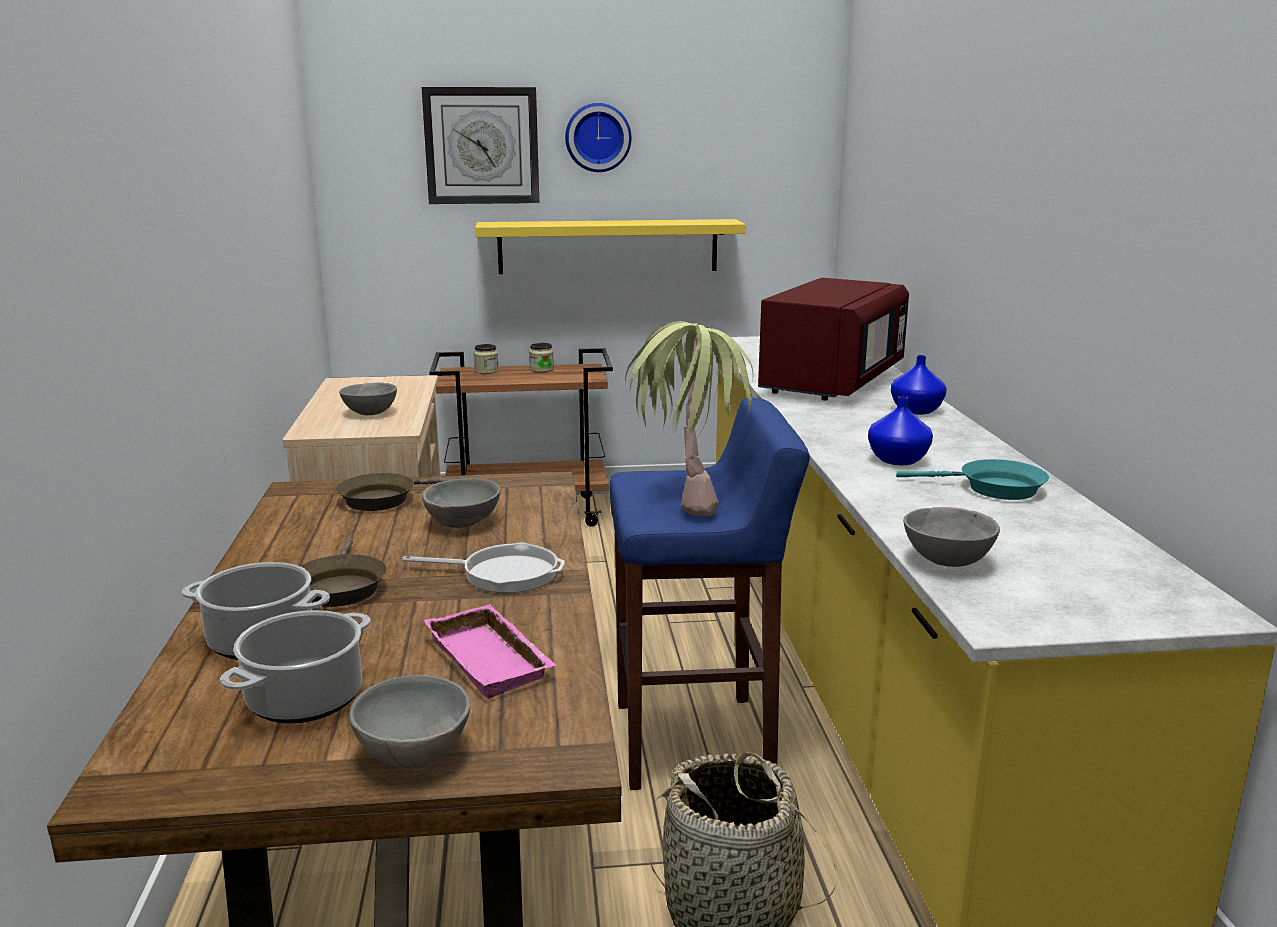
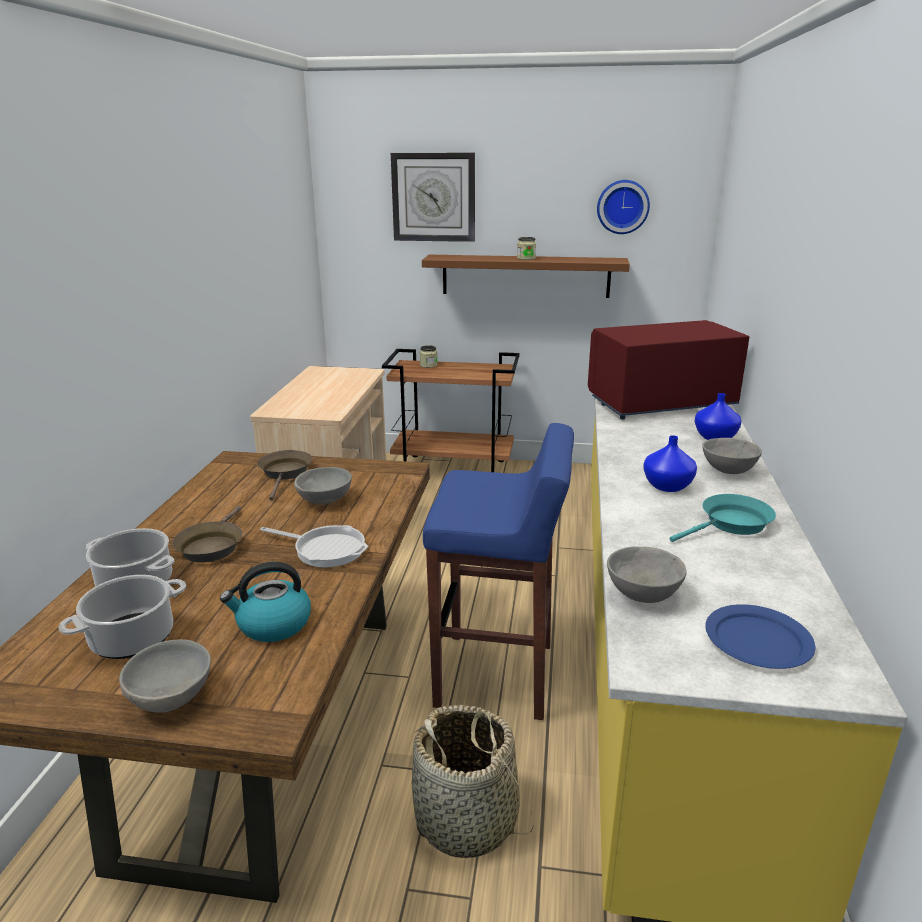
camera: 15 degrees right, 5 degrees up
brown frying pan [336,473,466,511] -> brown frying pan turned 105 degrees clockwise [257,450,312,501]
grey bowl [339,383,397,415] -> grey bowl moved to [702,438,762,474]
pink tray [424,604,556,699] -> kettle [220,562,311,642]
yellow shelf [475,219,746,274] -> brown shelf [422,255,630,298]
jar [529,343,554,373] -> jar moved to [517,237,536,260]
wall clock [565,103,631,172] -> wall clock moved to [597,180,650,234]
potted plant [625,321,753,516] -> none
red microwave [758,278,909,401] -> red microwave turned 150 degrees counterclockwise [588,320,749,420]
turquoise frying pan [896,459,1049,500] -> turquoise frying pan turned 60 degrees counterclockwise [670,494,776,542]
none -> blue plate [705,604,815,669]

